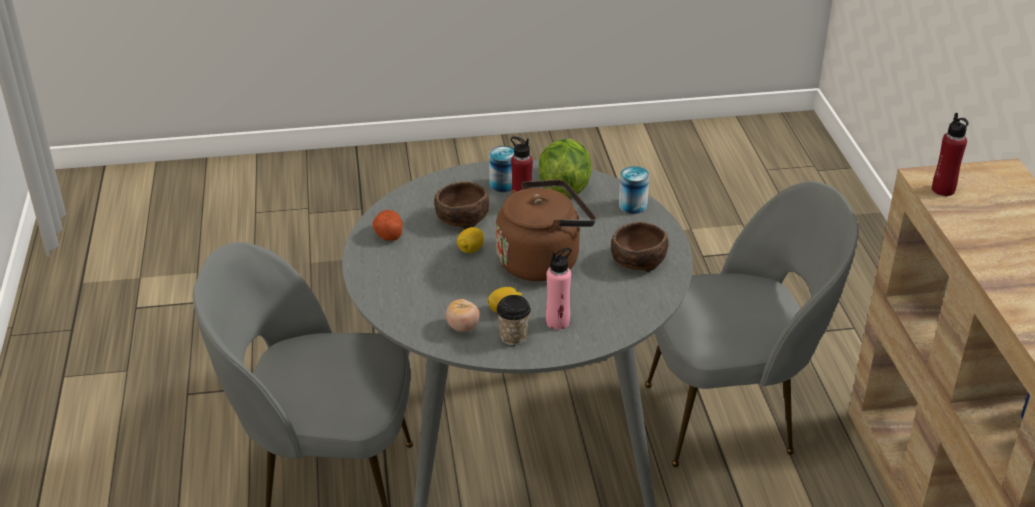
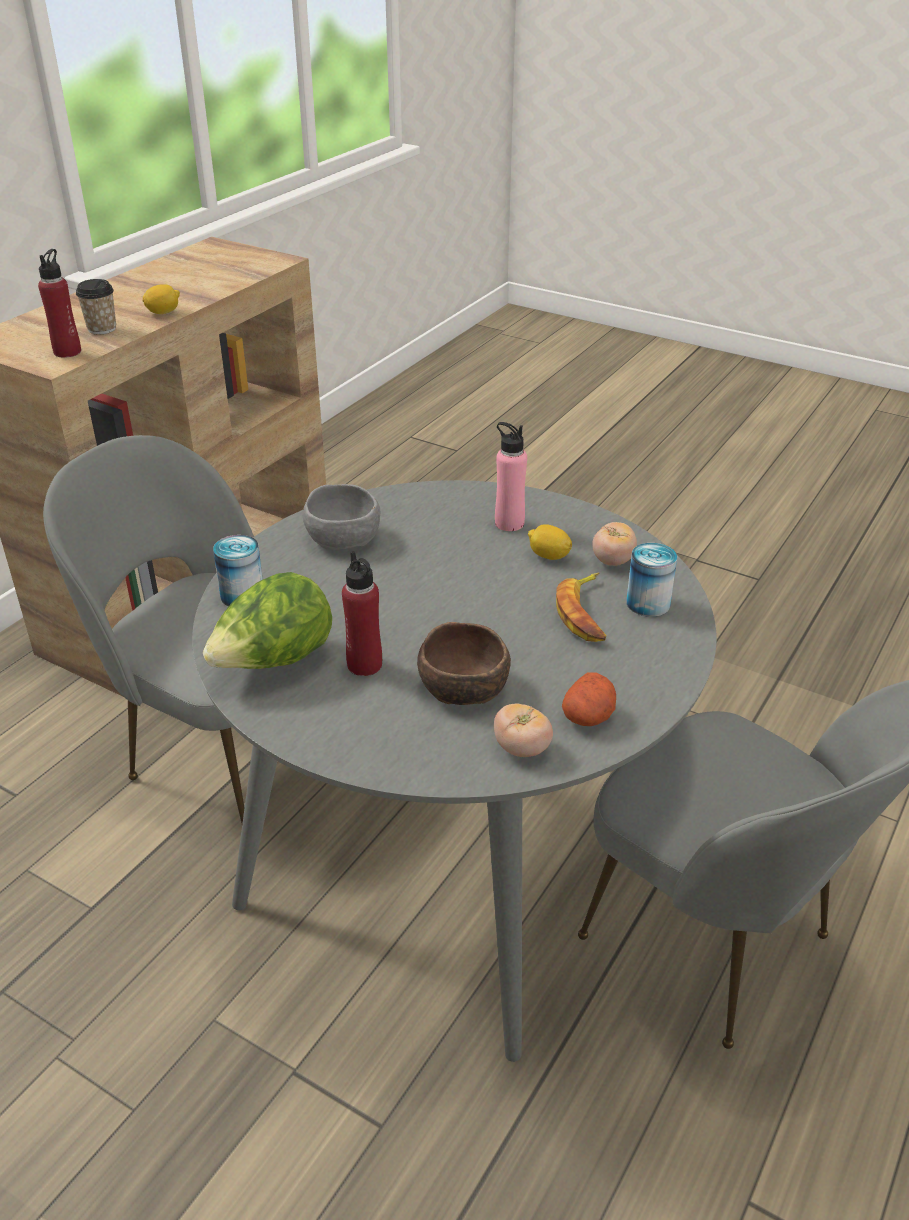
camera: 140 degrees left, 0 degrees up
lemon [457,227,484,253] -> lemon moved to [142,284,180,314]
can [489,146,514,192] -> can moved to [626,543,677,617]
brown kettle [496,180,596,281] -> none
cup [496,295,531,345] -> cup moved to [76,279,116,334]
brown bowl [611,222,668,272] -> grey bowl [303,484,381,551]
none -> tomato [494,703,553,757]
none -> banana [556,573,606,642]

